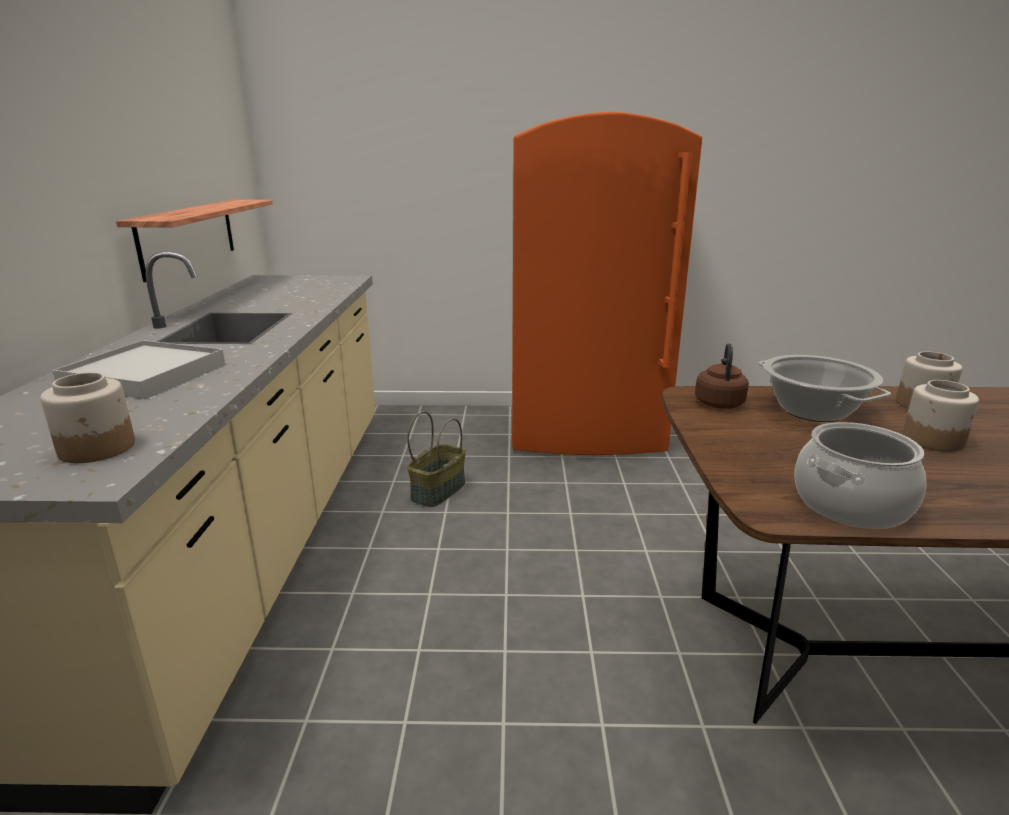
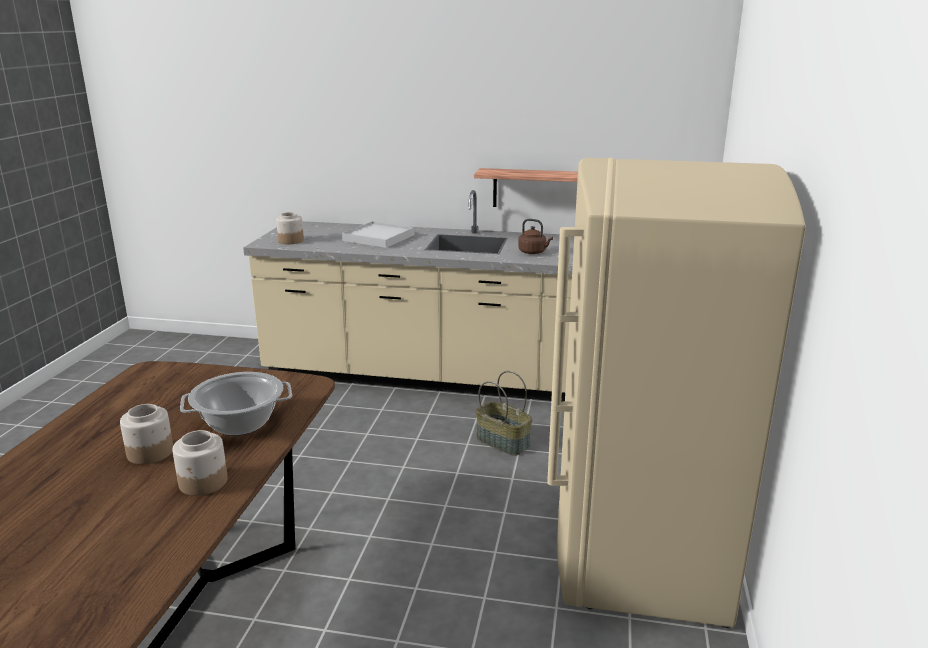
camera: 100 degrees right, 0 degrees up
orange fridge [512,112,702,455] -> beige fridge [547,158,806,628]
brown kettle [695,343,749,409] -> brown kettle moved to [518,219,553,254]
cooking pot [794,422,926,529] -> none

